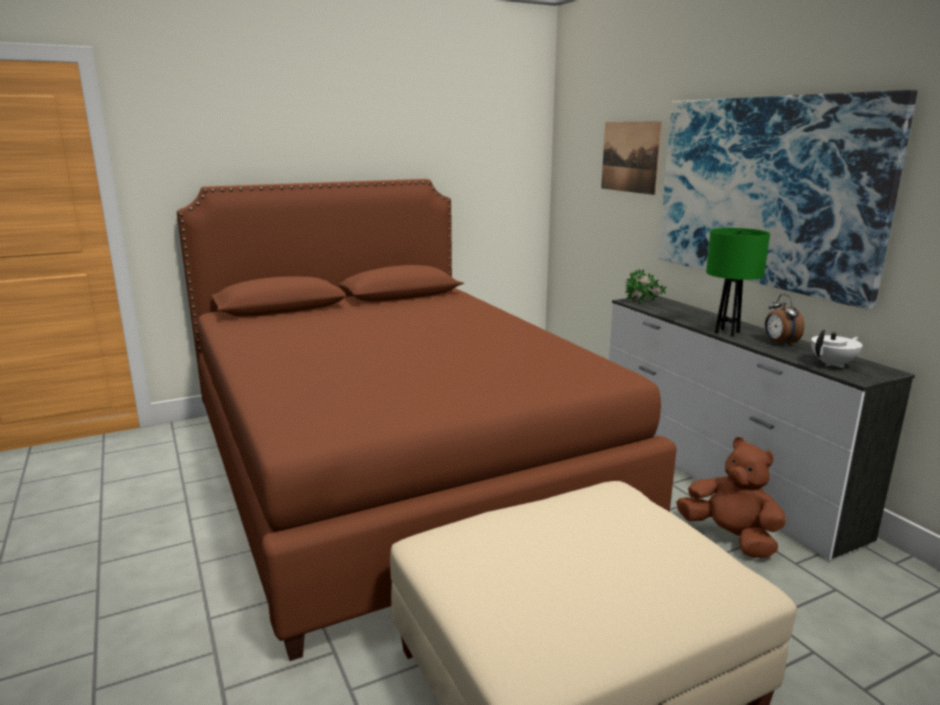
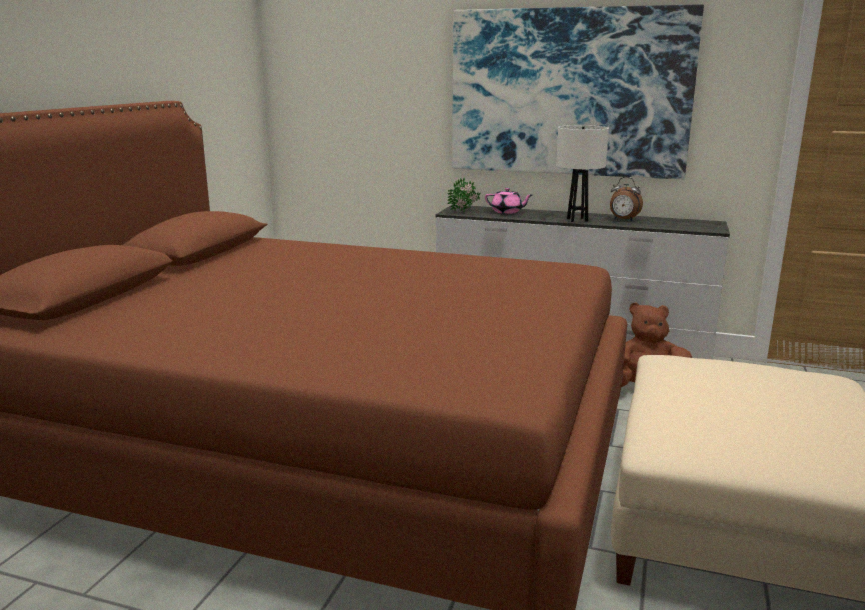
camera: 45 degrees left, 0 degrees up
picture [601,121,662,195] -> none
green table lamp [706,228,770,336] -> white table lamp [556,125,609,222]
white teapot [811,330,863,368] -> none
none -> pink teapot [485,188,532,214]

